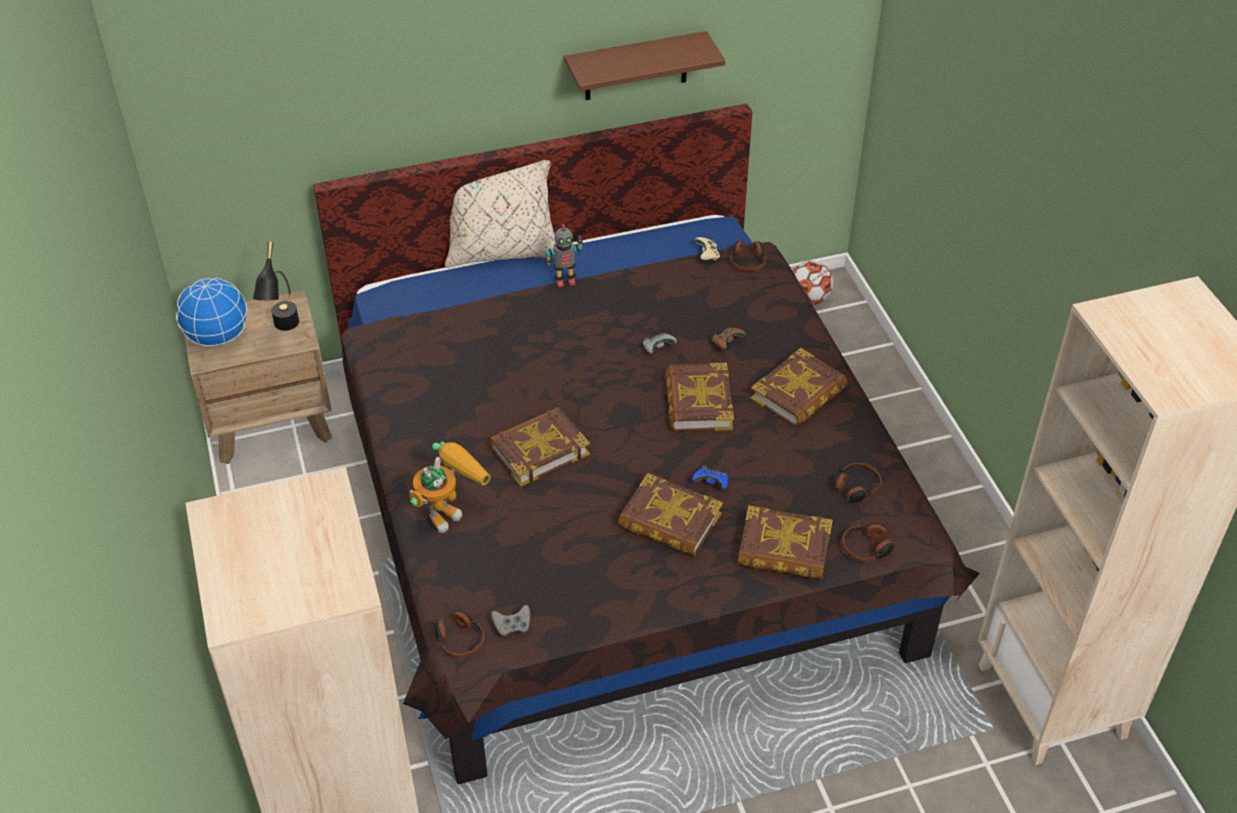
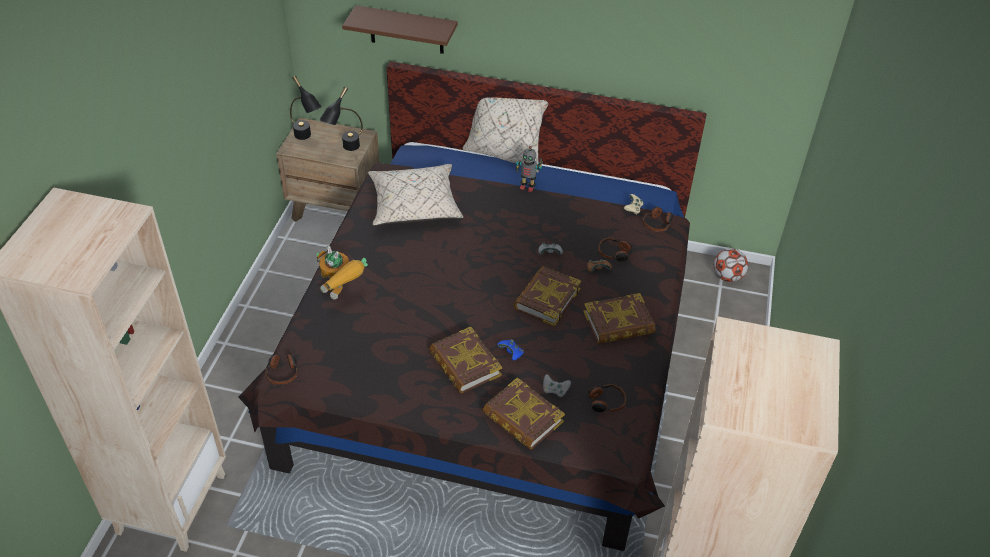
camera: 30 degrees right, 0 degrees up
globe [176,278,247,347] -> black table lamp [290,76,322,140]
toy robot [409,441,491,533] -> toy robot turned 60 degrees clockwise [316,245,368,300]
book [488,407,590,487] -> none
grey game controller [491,605,530,636] -> grey game controller moved to [543,374,571,397]
brown shelf [564,31,725,100] -> brown shelf moved to [342,5,458,54]
headphones [842,523,897,561] -> headphones moved to [598,238,633,262]
none -> beige pillow [368,164,463,226]

